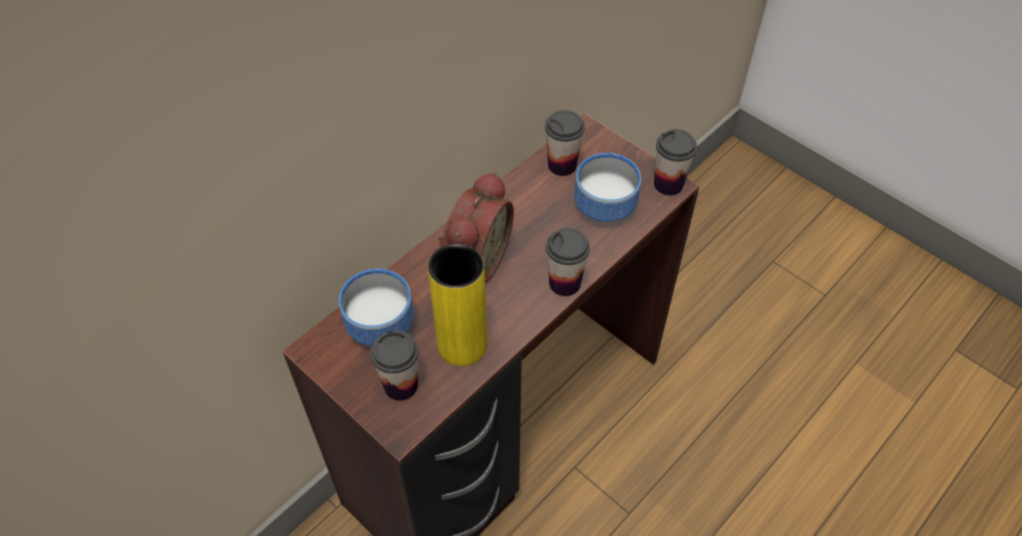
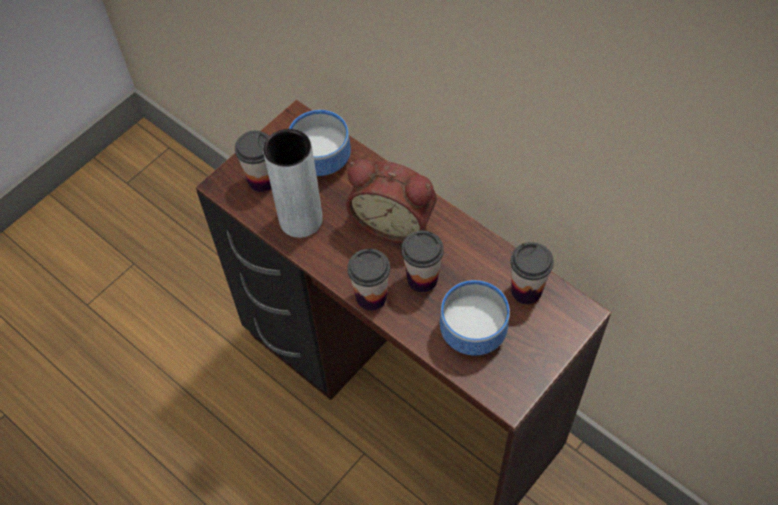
camera: 90 degrees right, 5 degrees up
yellow vase [428,243,487,366] -> grey vase [263,129,323,238]
cup [654,129,697,195] -> cup moved to [401,231,444,292]

